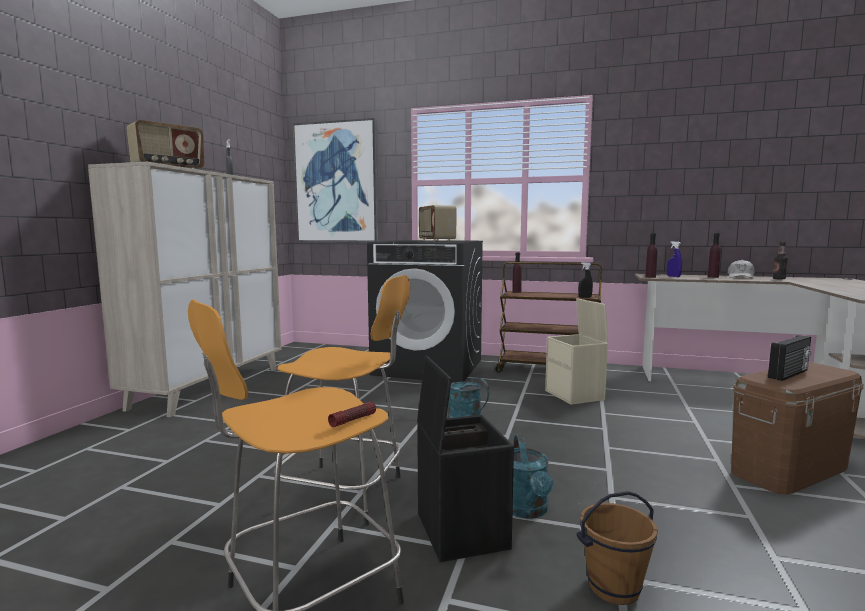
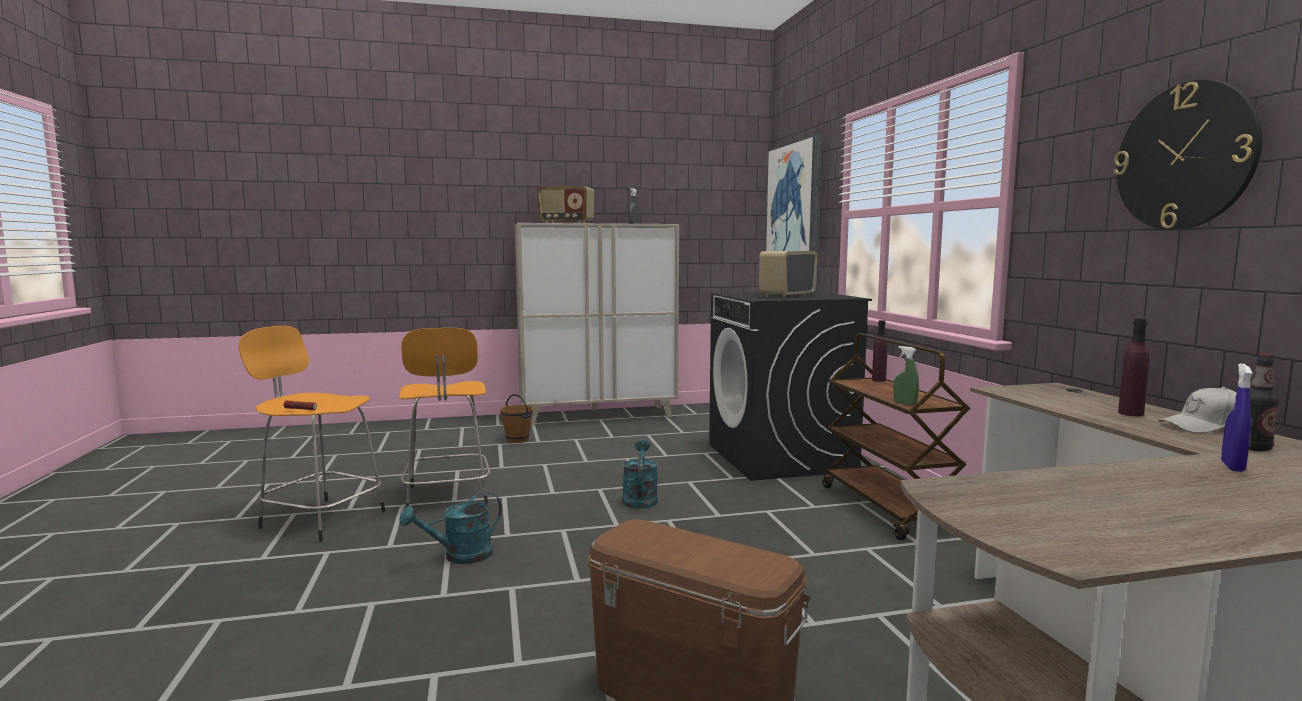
camera: 60 degrees right, 0 degrees up
black storage box [417,356,514,562] -> none
beige storage box [545,298,608,405] -> none
brown bucket [577,491,658,605] -> brown bucket moved to [500,394,533,443]
black spray bottle [578,262,593,298] -> green spray bottle [893,346,919,405]
purple bottle [645,233,657,278] -> none
blue spray bottle [667,241,682,277] -> blue spray bottle moved to [1221,364,1253,472]
radio [768,335,811,381] -> none
none -> wall clock [1114,80,1263,230]

